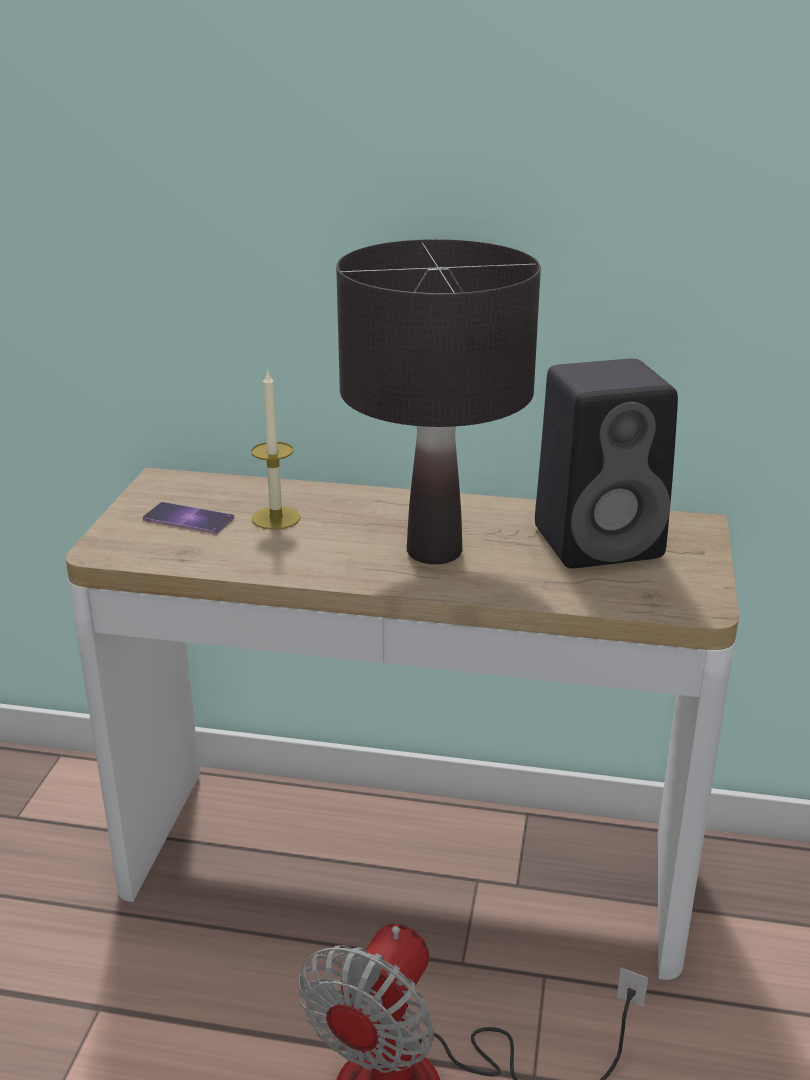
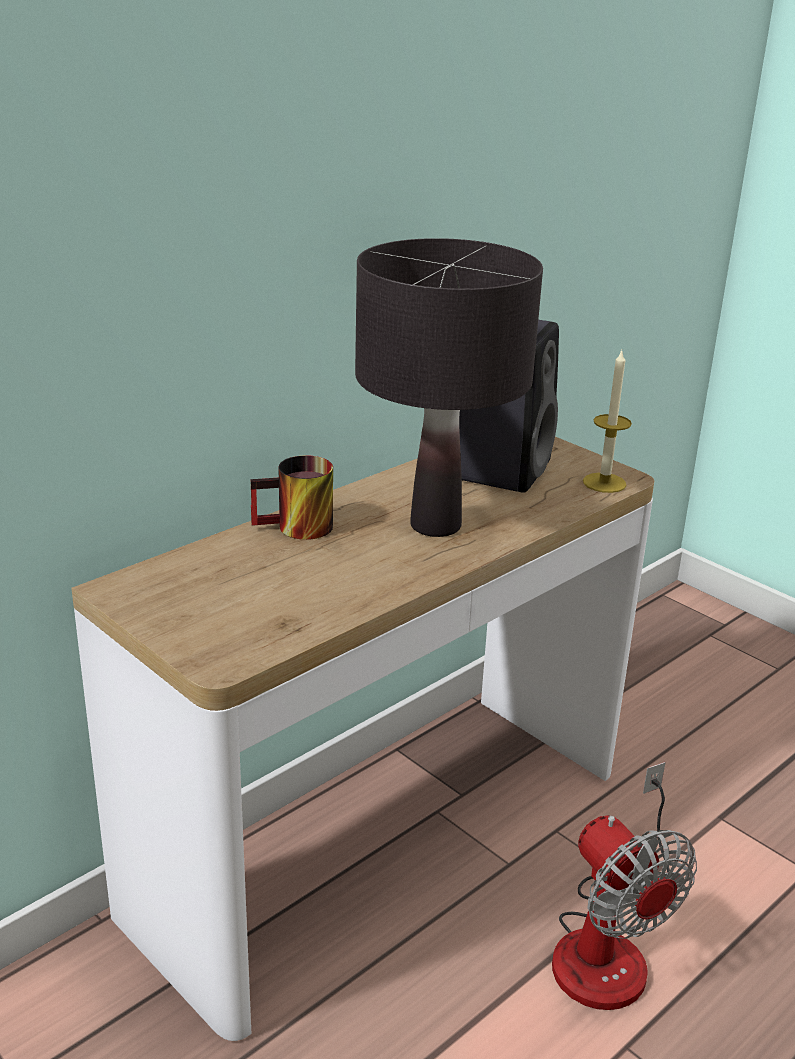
camera: 55 degrees left, 0 degrees up
phone [143,502,234,534] -> none
candle [251,369,301,530] -> candle moved to [583,351,632,493]
none -> mug [251,455,333,540]

